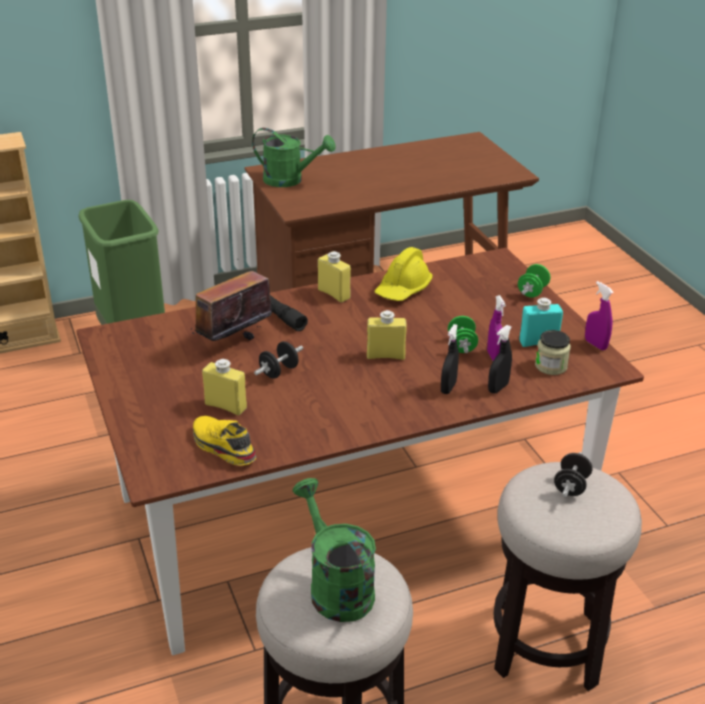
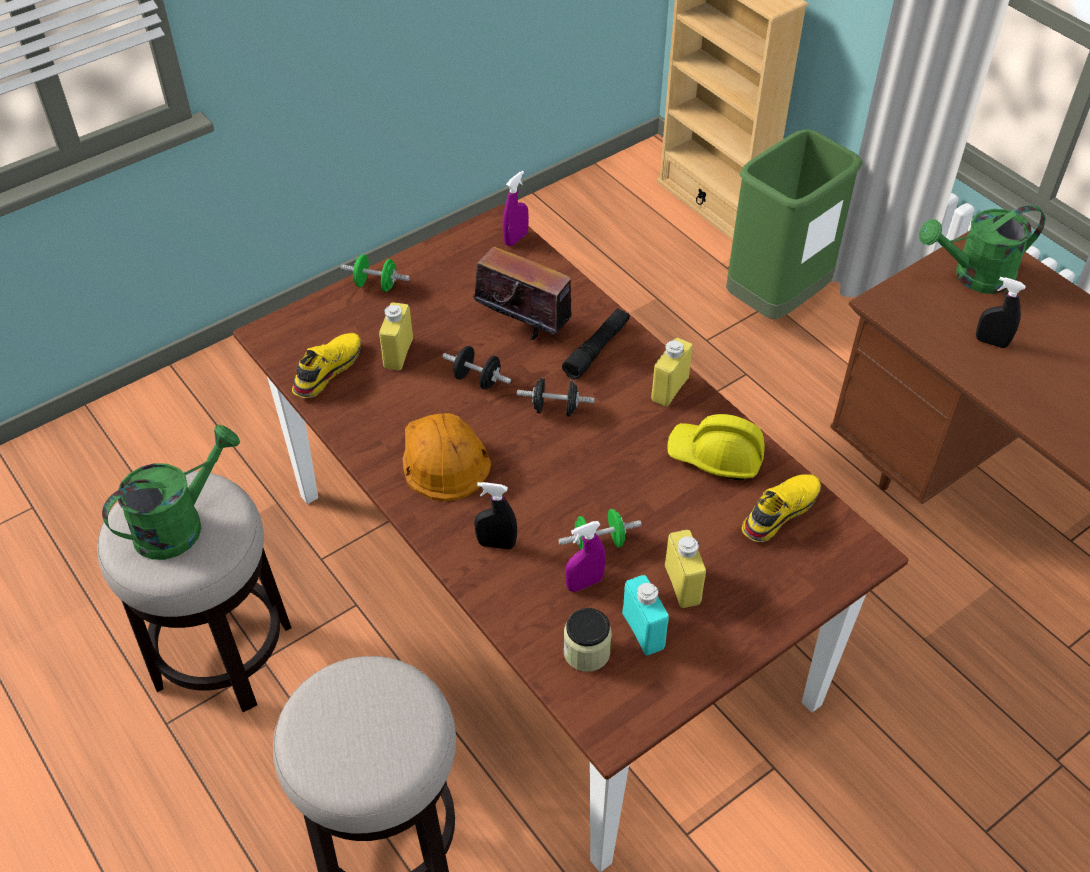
camera: 75 degrees right, 15 degrees up
green watering can [252,128,336,187] -> green watering can turned 75 degrees clockwise [919,205,1045,294]
yellow bottle [367,310,407,360] -> yellow bottle moved to [665,530,706,608]
black spray bottle [488,325,512,394] -> black spray bottle moved to [976,277,1026,348]
green dumbbell [518,264,551,297] -> green dumbbell moved to [340,255,410,292]
black dumbbell [554,452,593,498] -> black dumbbell moved to [517,378,595,417]
purple spray bottle [585,281,614,350] -> purple spray bottle moved to [503,170,529,246]
none -> orange hard hat [403,413,491,501]
none -> yellow shoe [742,474,821,542]

